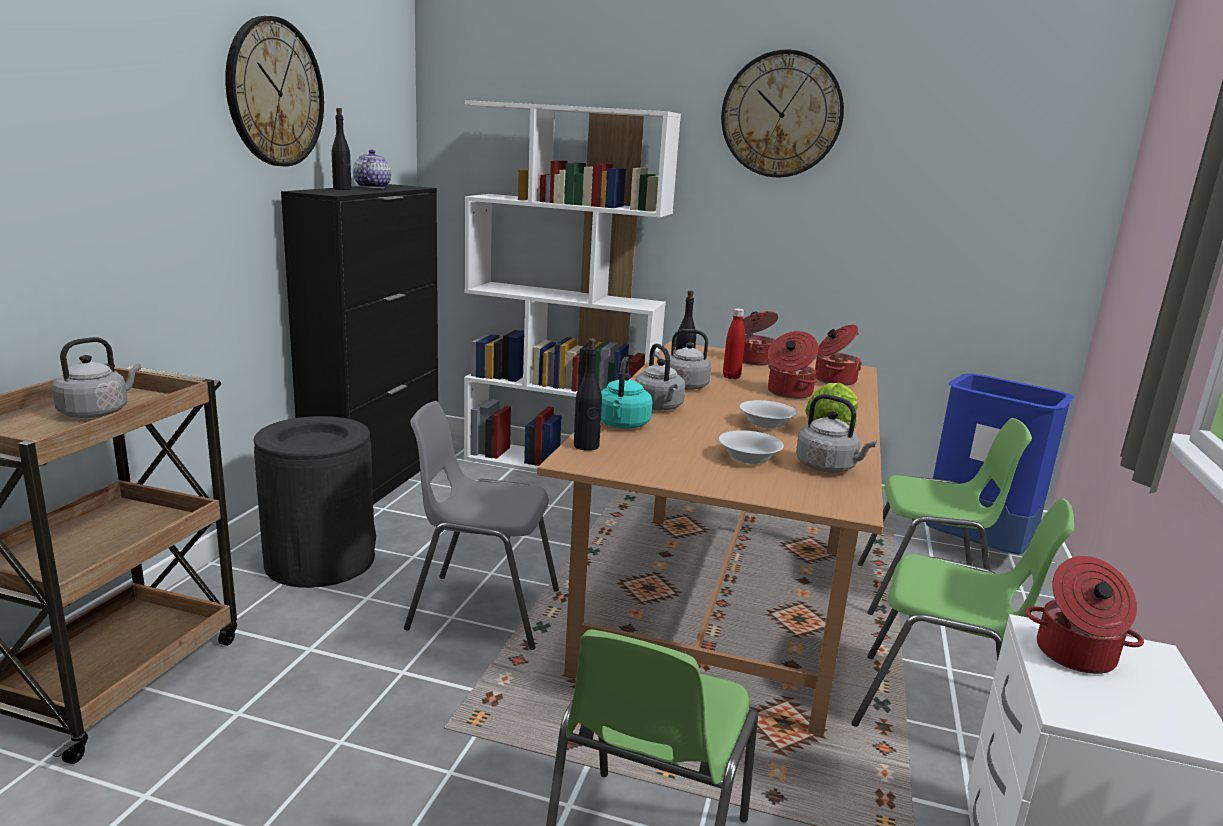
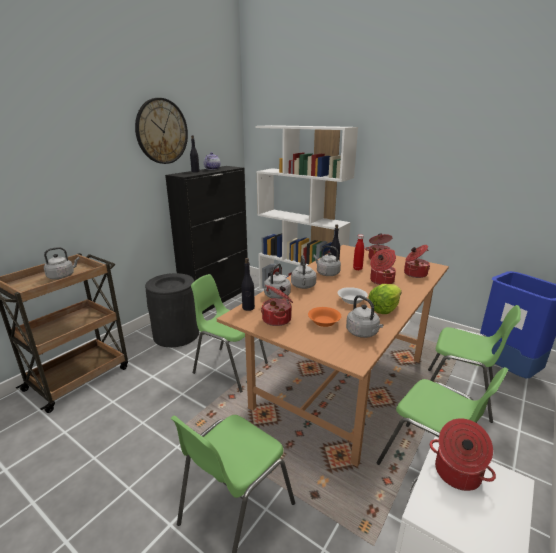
camera: 20 degrees right, 5 degrees up
grey chair [404,401,559,650] -> green chair [191,274,268,392]
turquoise kettle [601,357,652,429] -> grey kettle [264,263,291,299]
white bowl [719,430,784,464] -> orange bowl [308,307,341,327]
wall clock [721,50,844,177] -> none
none -> cooking pot [261,285,293,326]

